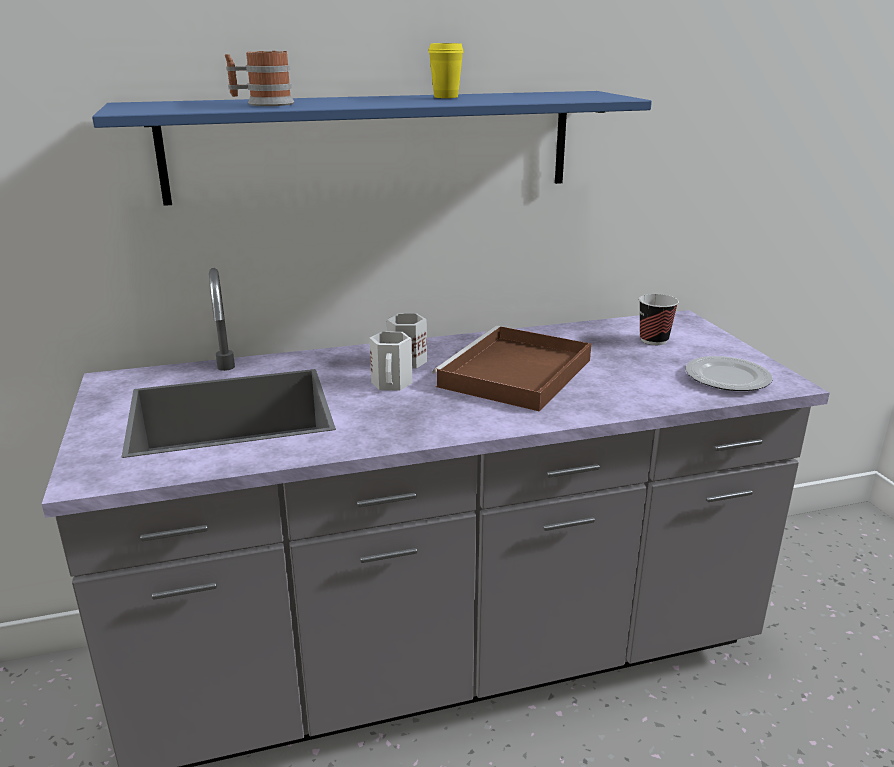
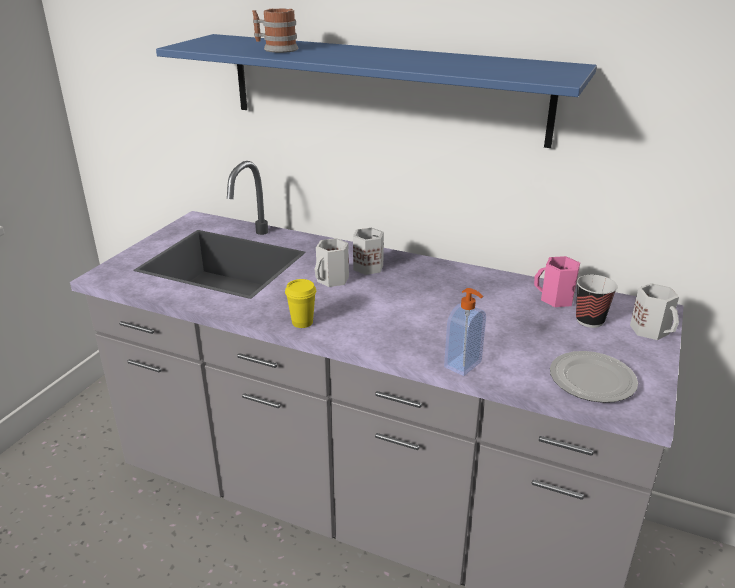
camera: 40 degrees right, 5 degrees up
yellow cup [428,43,463,98] -> yellow cup moved to [285,279,316,328]
brown tray [433,326,591,412] -> none
none -> soap dispenser [444,288,486,376]
none -> pink mug [534,256,580,307]
none -> white mug [630,283,679,340]

